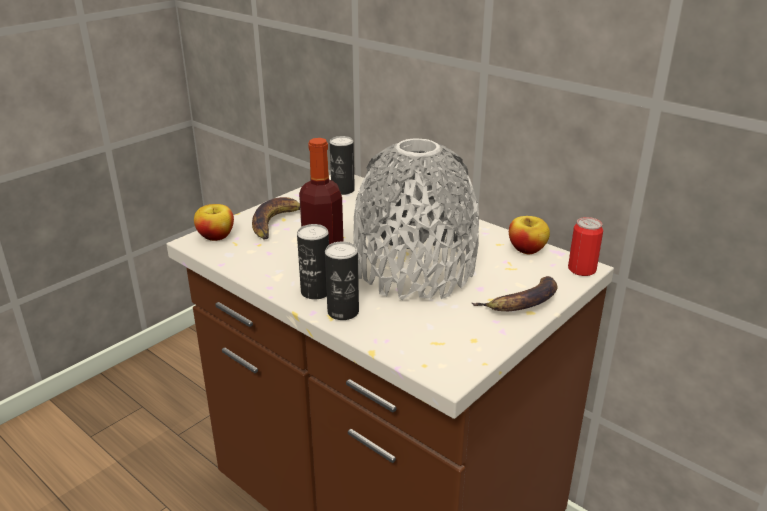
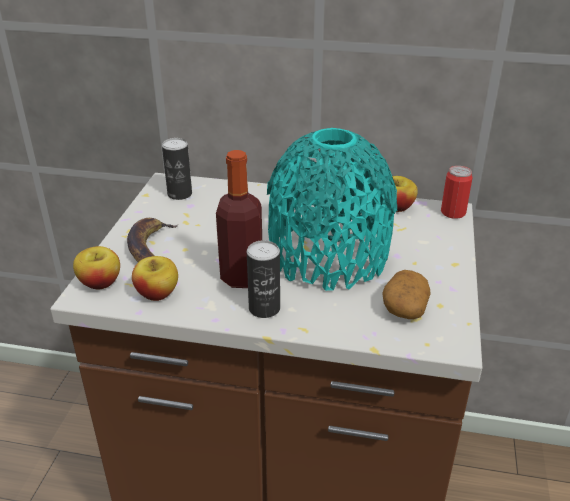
camera: 30 degrees left, 5 degrees up
can [325,242,359,320] -> none
grey vase [353,138,479,300] -> turquoise vase [267,128,397,291]
banana [472,276,558,311] -> none
none -> apple [132,256,178,301]
none -> potato [382,270,431,319]

